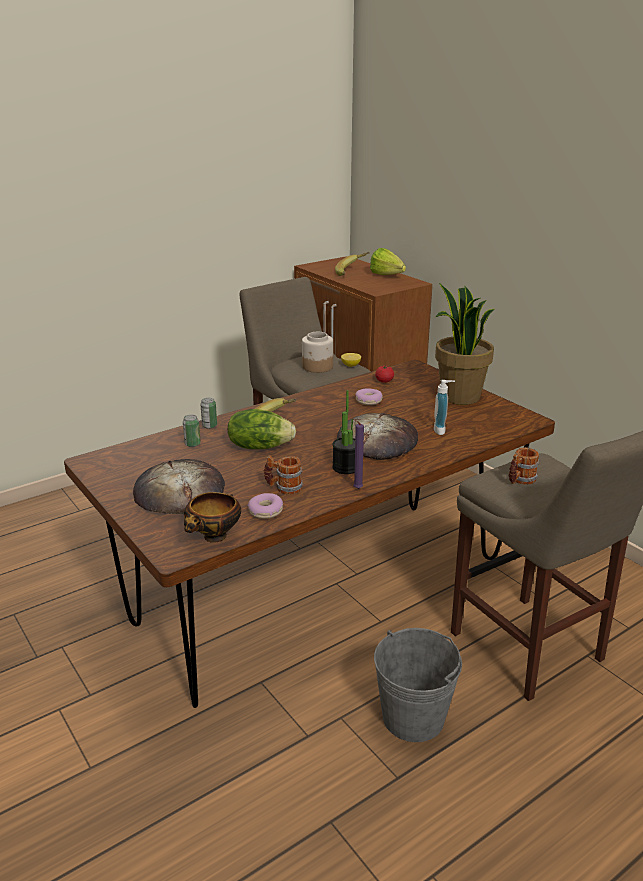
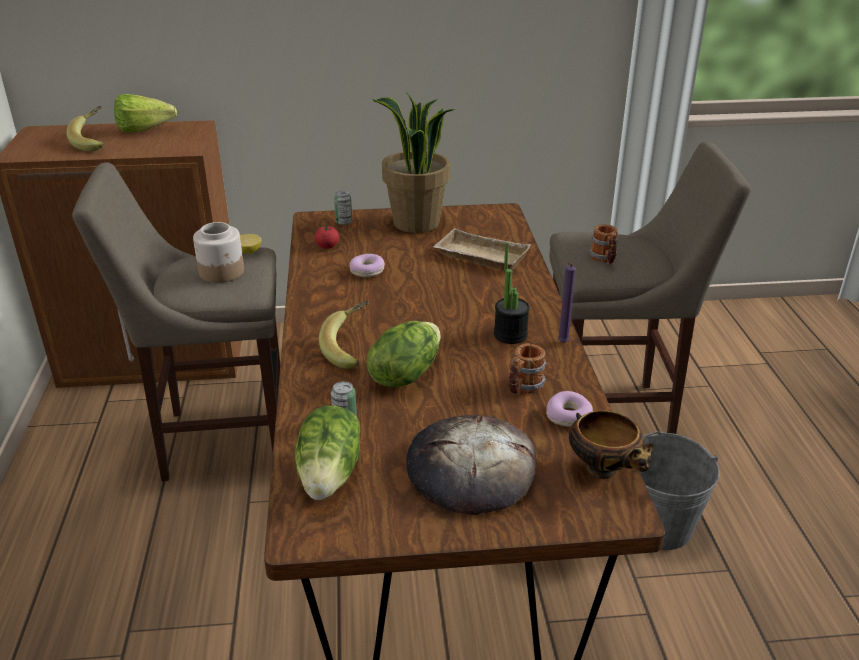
camera: 60 degrees left, 5 degrees up
can [200,398,217,429] -> can moved to [334,191,352,225]
bread [337,413,418,460] -> none
soap dispenser [434,380,455,435] -> beige tray [433,228,531,271]
none -> lettuce [295,406,360,500]

